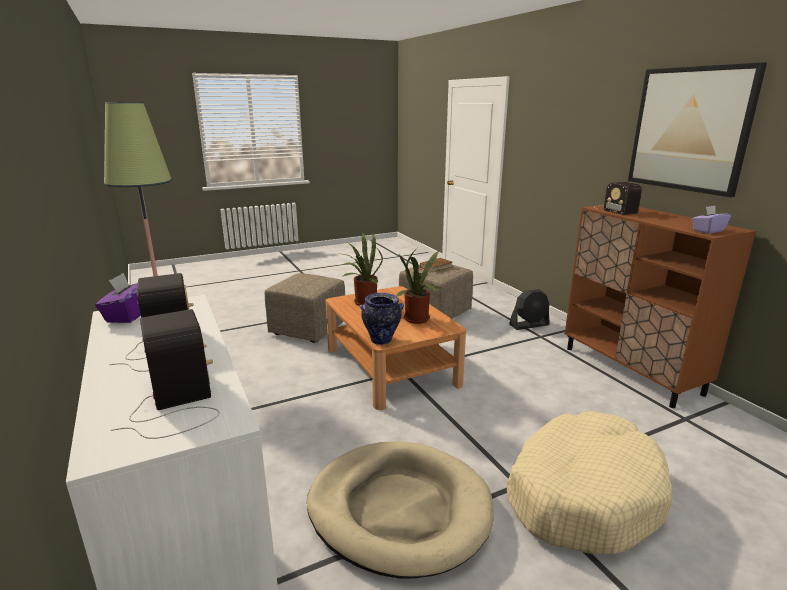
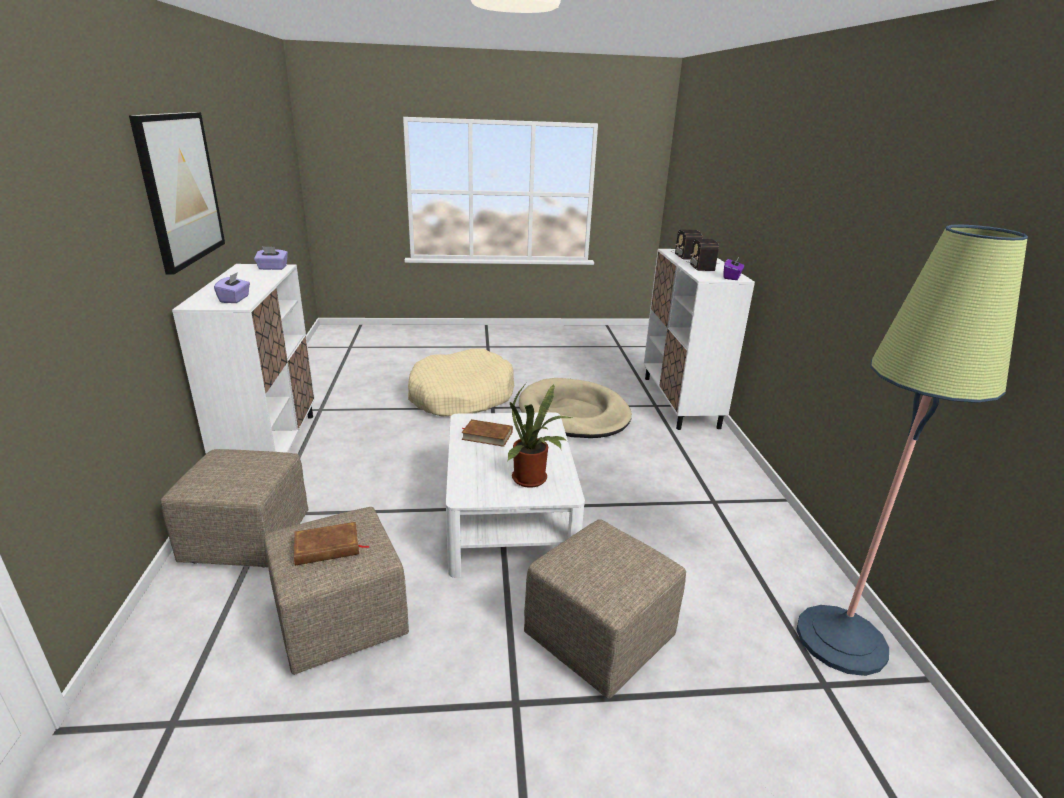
camera: 160 degrees left, 5 degrees up
brown coffee table [325,286,466,410] -> white coffee table [446,412,585,578]
vase [359,293,404,345] -> none
potted plant [396,248,443,324] -> brown book [461,419,513,447]
black fan [509,289,550,330] -> beige ottoman [160,449,308,568]
brown cabinet [565,205,756,408] -> white cabinet [172,264,315,454]
radio [596,182,642,215] -> purple tissue box [214,272,250,303]

